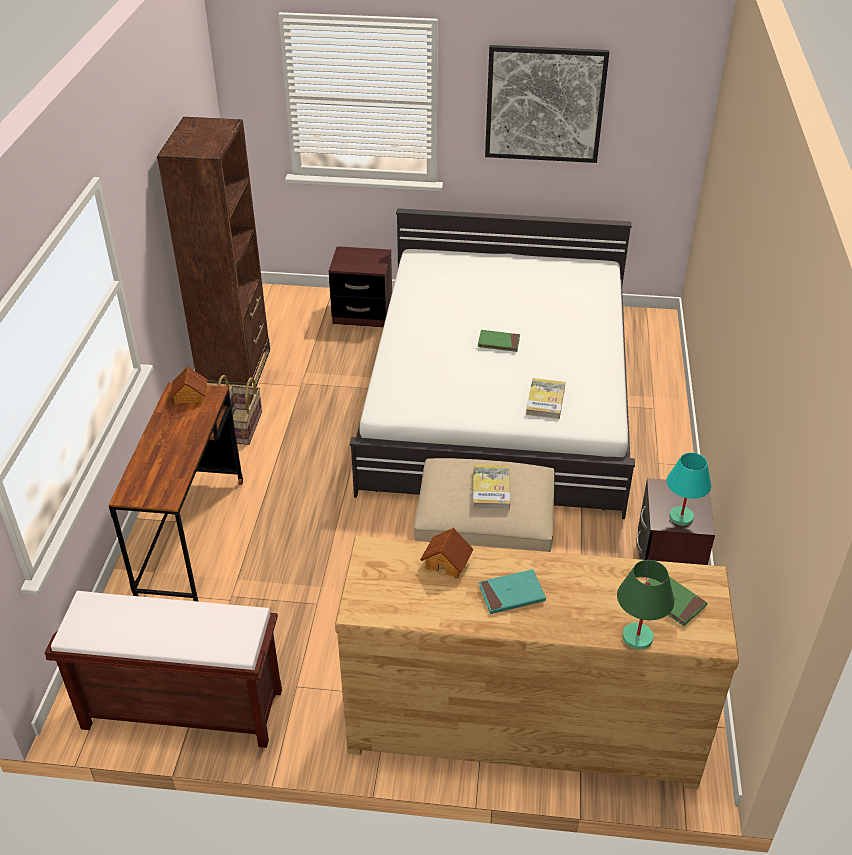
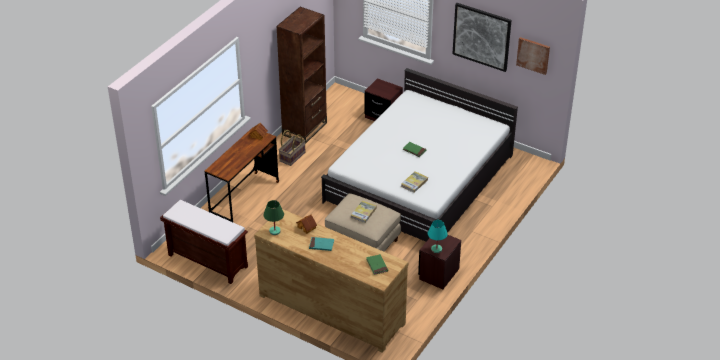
camera: 25 degrees right, 0 degrees up
green table lamp [617,560,674,650] -> green table lamp moved to [264,200,284,235]
none -> picture [516,37,550,75]

